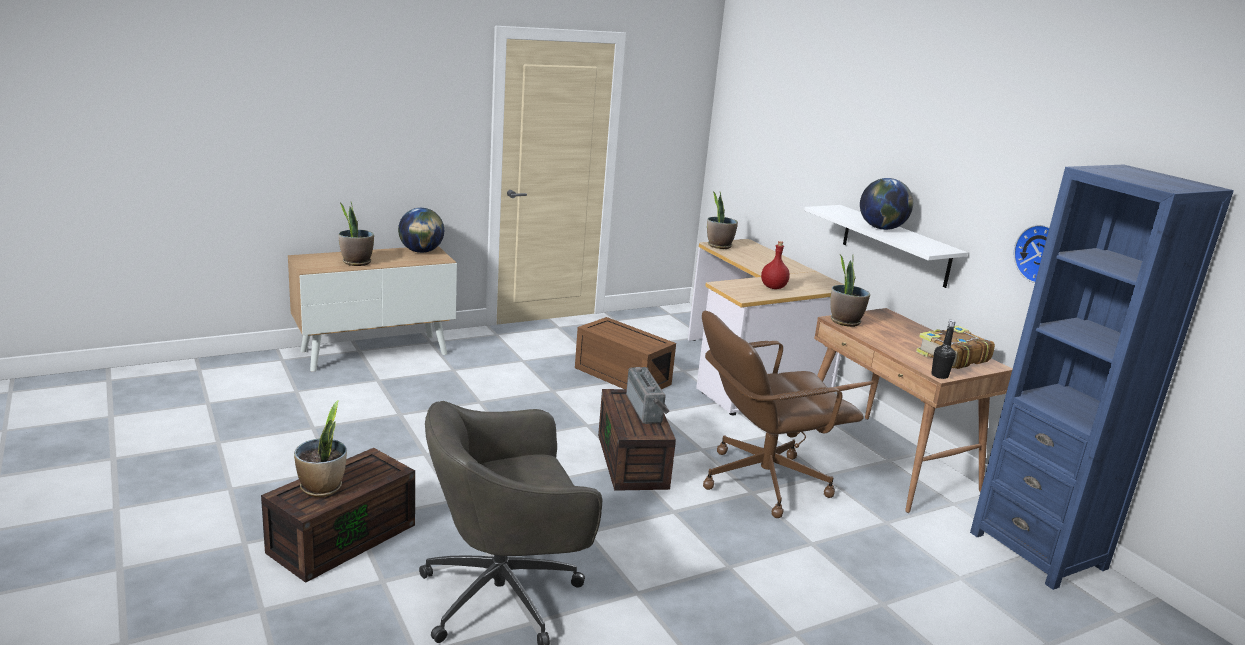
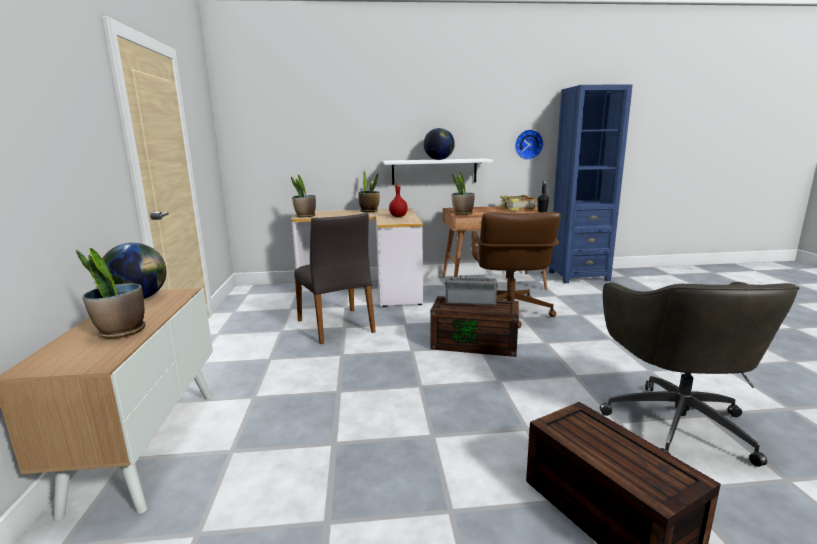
camera: 65 degrees left, 5 degrees down
potted plant [294,400,347,497] -> potted plant moved to [358,171,380,212]
brown storage box [575,317,676,389] -> grey chair [294,213,376,344]

